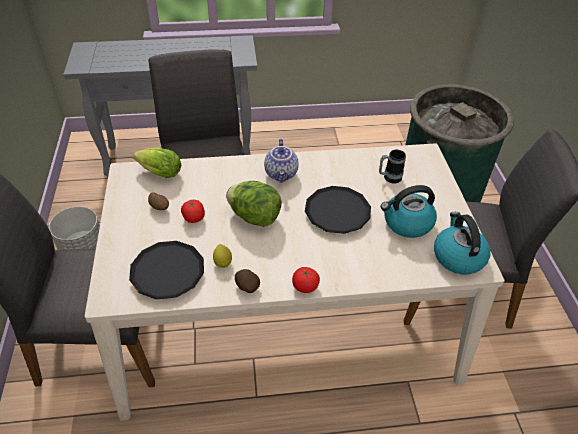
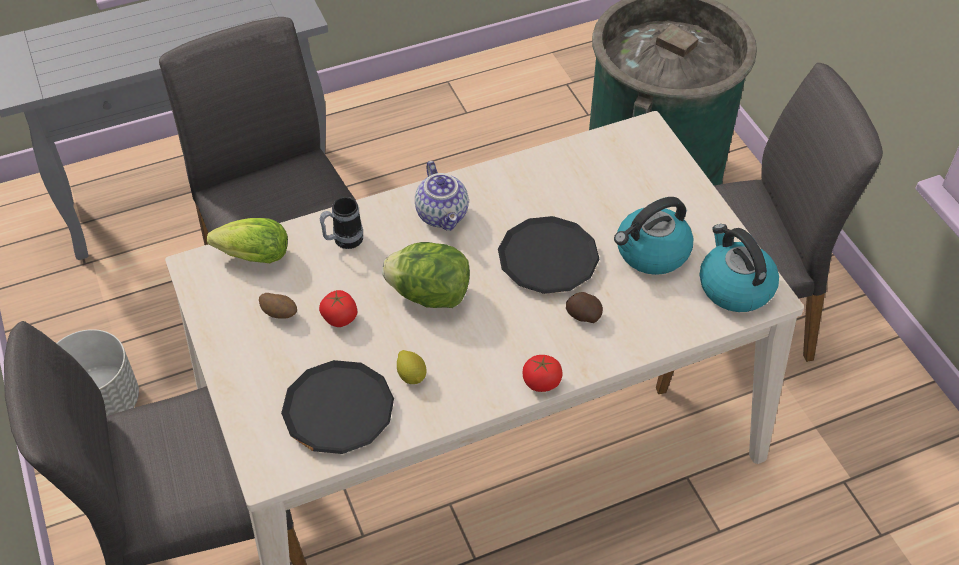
camera: 15 degrees left, 5 degrees up
potato [235,269,260,293] -> potato moved to [566,292,603,323]
mug [379,150,406,184] -> mug moved to [320,197,363,249]

